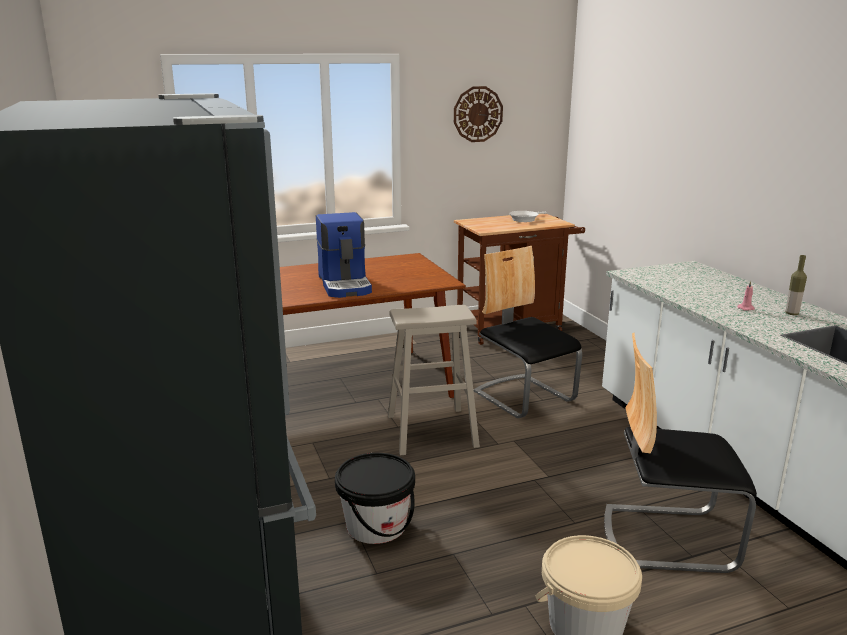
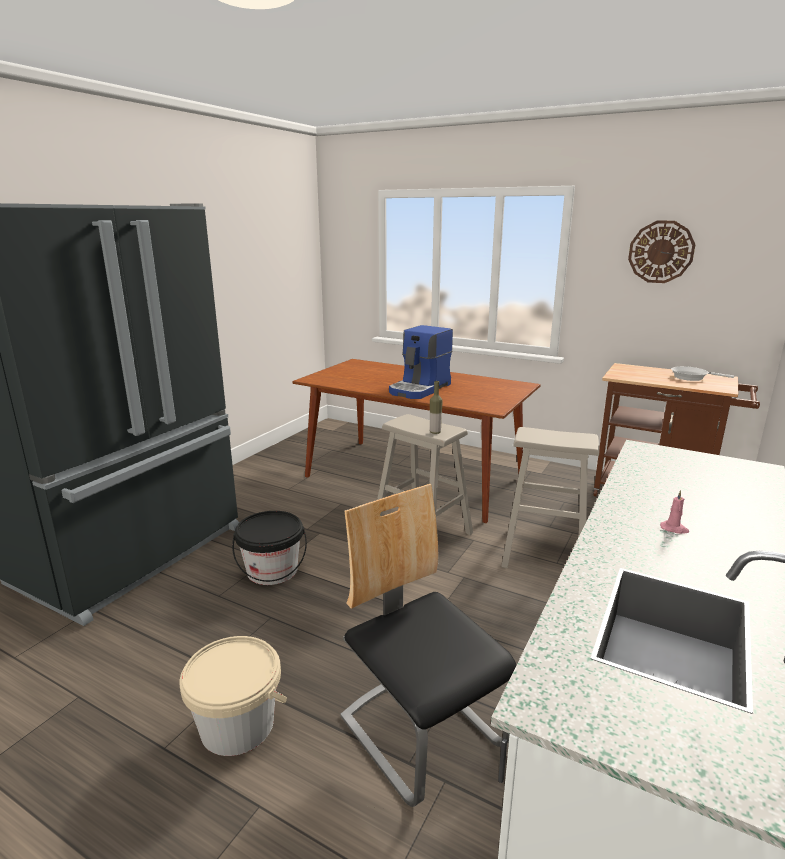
camera: 50 degrees right, 0 degrees up
chair [473,246,582,418] -> beige stool [501,427,600,568]
bottle [786,255,807,315] -> bottle moved to [430,381,443,434]

